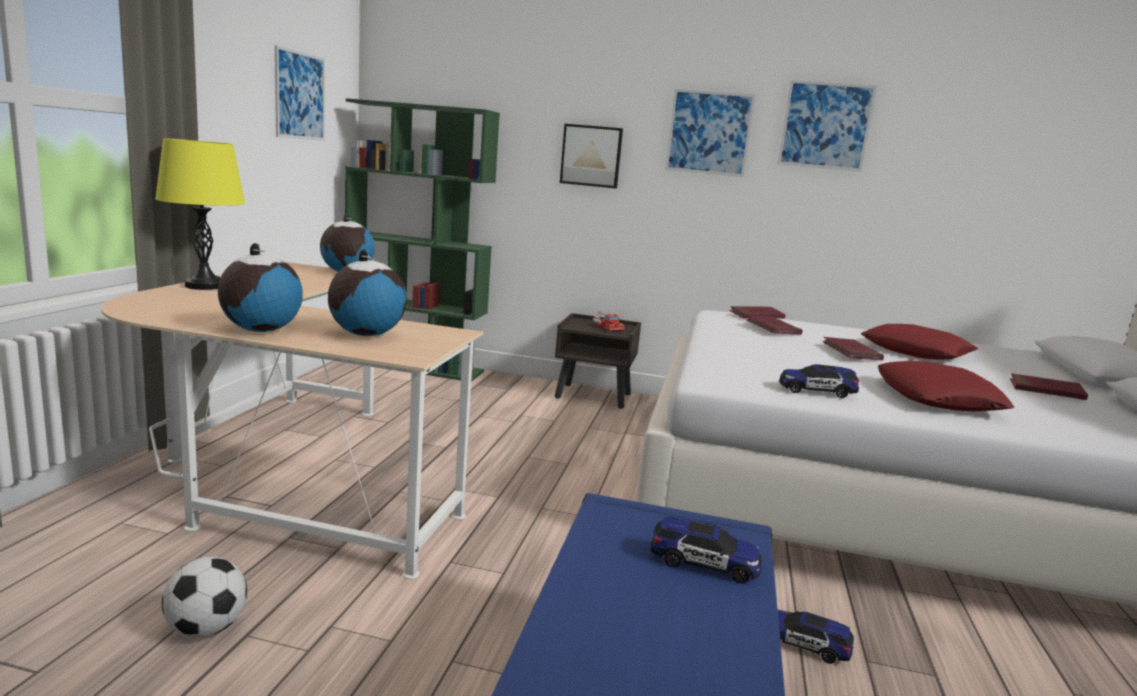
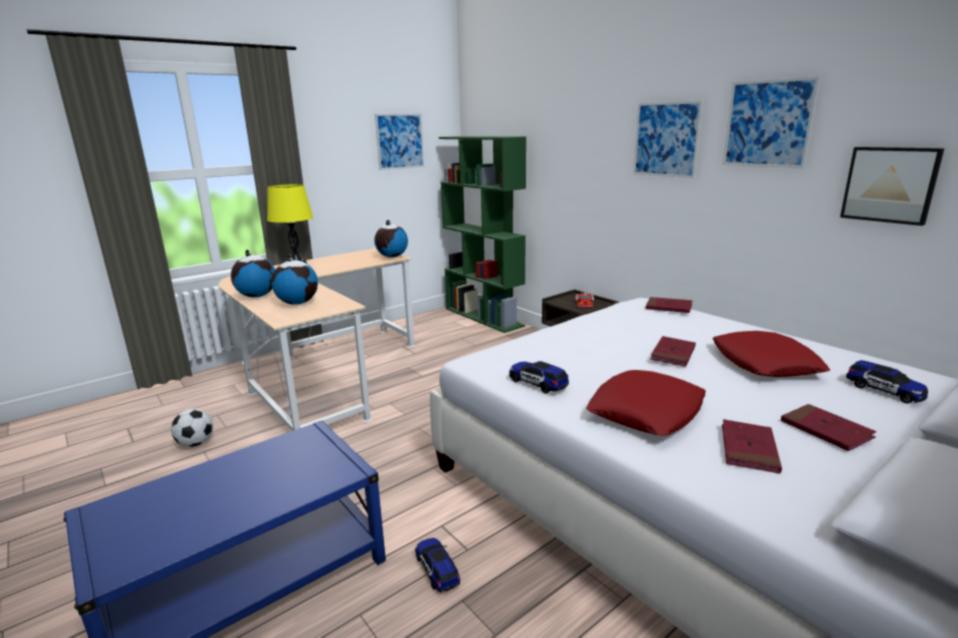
camera: 40 degrees right, 5 degrees up
picture [560,124,623,188] -> picture moved to [840,147,944,226]
toy car [650,516,762,584] -> toy car moved to [846,360,928,404]
red book [746,315,803,335] -> red book moved to [722,419,782,474]

